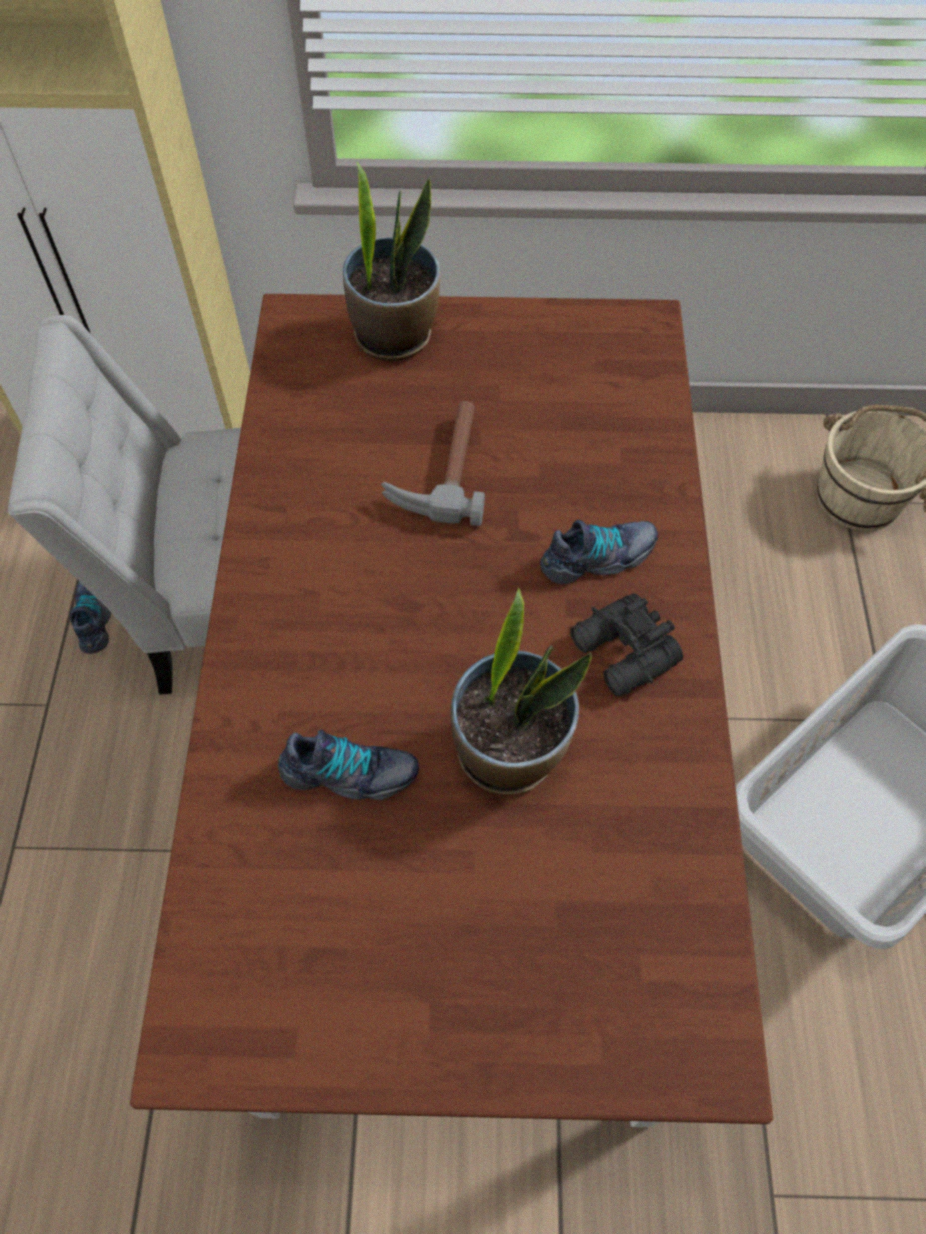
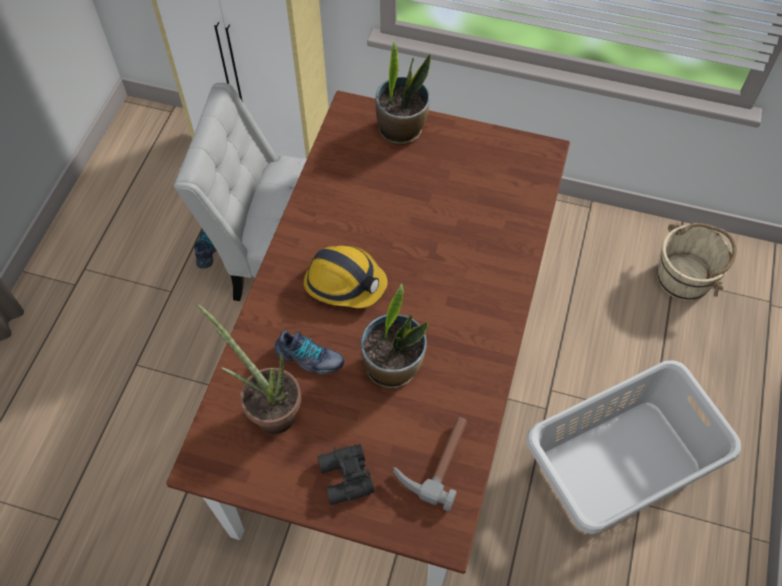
camera: 15 degrees right, 0 degrees up
hammer [381,401,485,526] -> hammer moved to [393,417,467,512]
shoe [540,519,658,584] -> none
black binoculars [570,593,683,697] -> black binoculars moved to [317,444,374,505]
none -> potted plant [196,303,301,434]
none -> hard hat [304,245,388,308]

